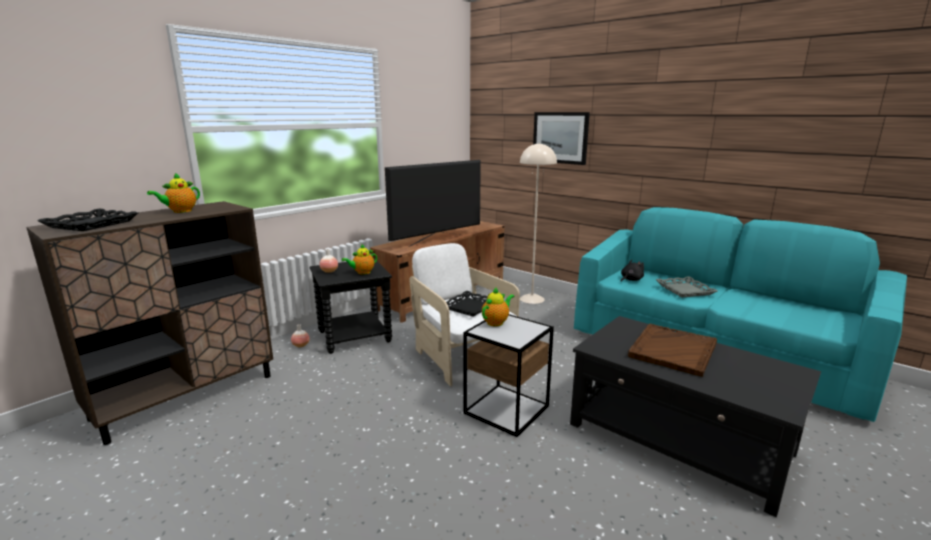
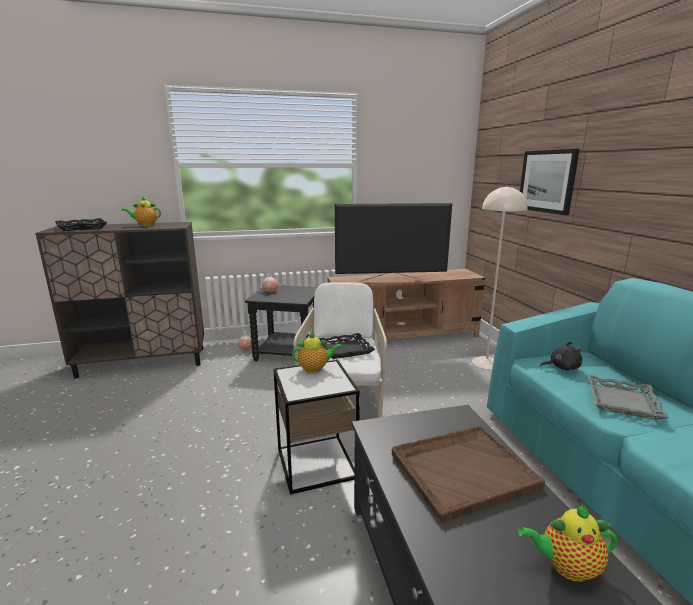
camera: 35 degrees right, 0 degrees up
teapot [341,244,377,274] -> teapot moved to [518,505,617,582]

